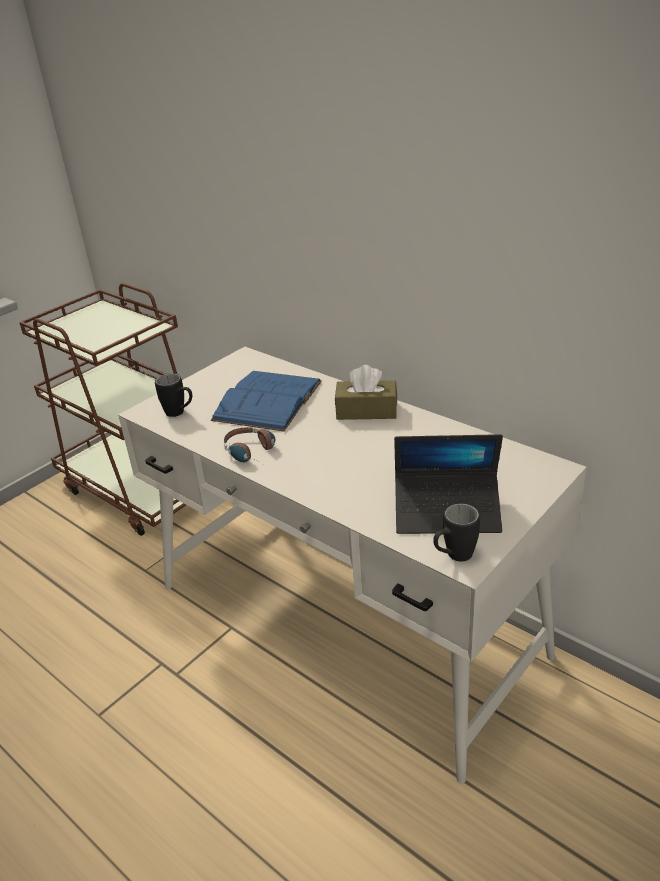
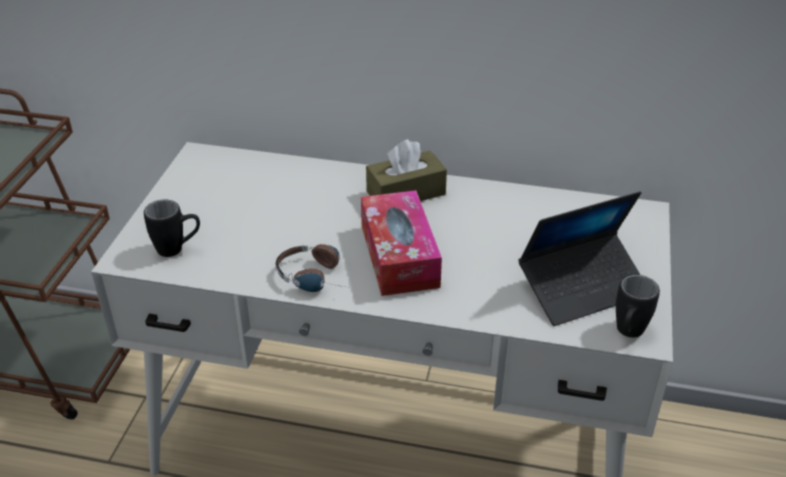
camera: 30 degrees left, 5 degrees up
blue book [211,371,322,432] -> none
none -> tissue box [361,190,442,296]

